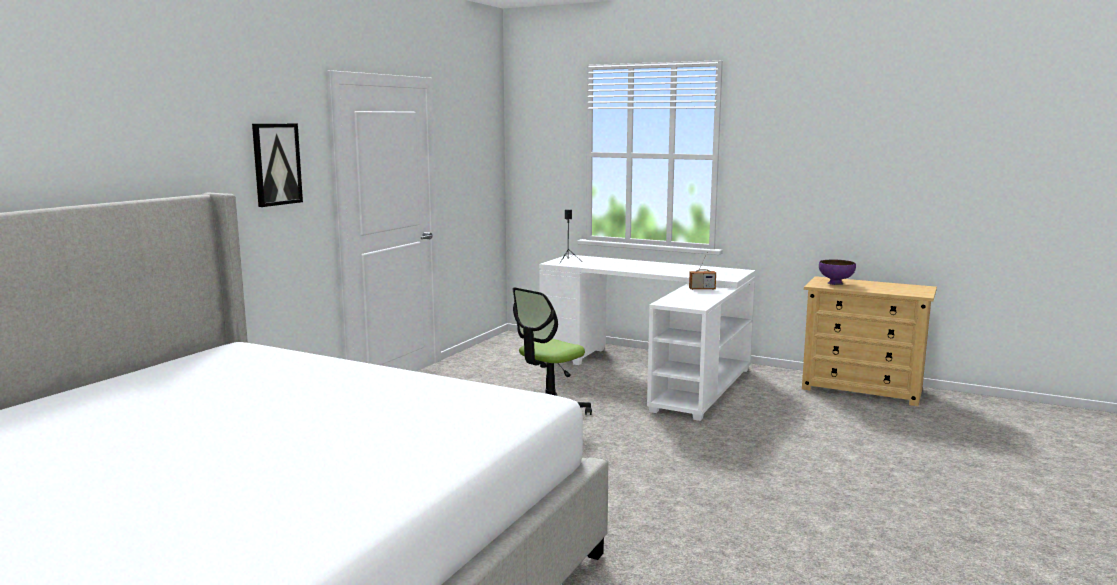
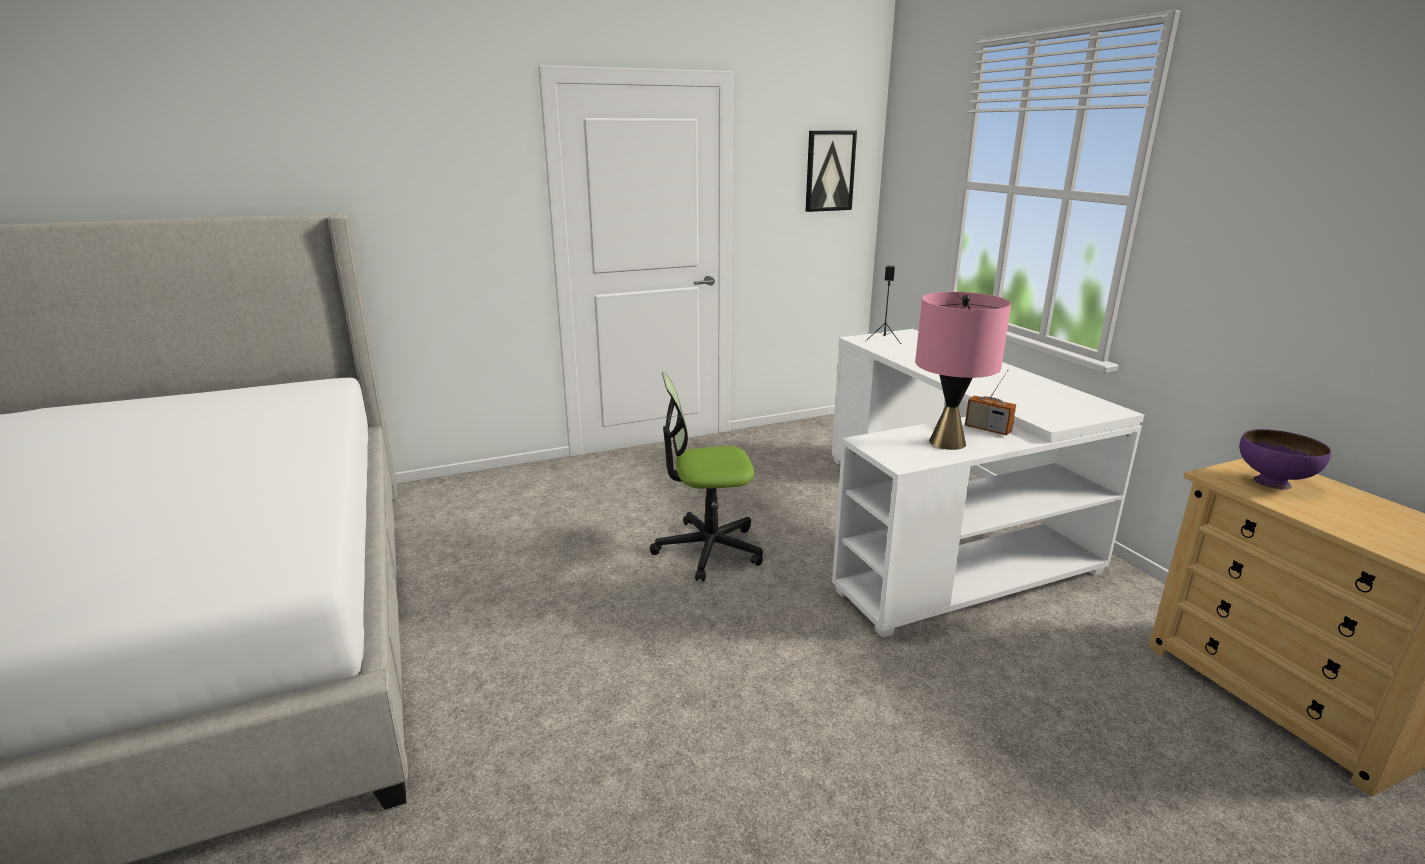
camera: 40 degrees right, 10 degrees up
picture [252,123,303,207] -> picture moved to [806,131,857,212]
none -> pink table lamp [915,292,1011,450]

